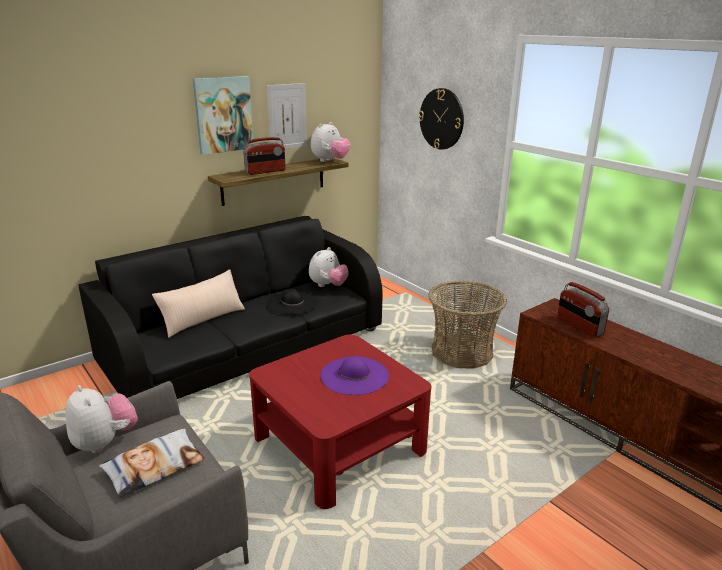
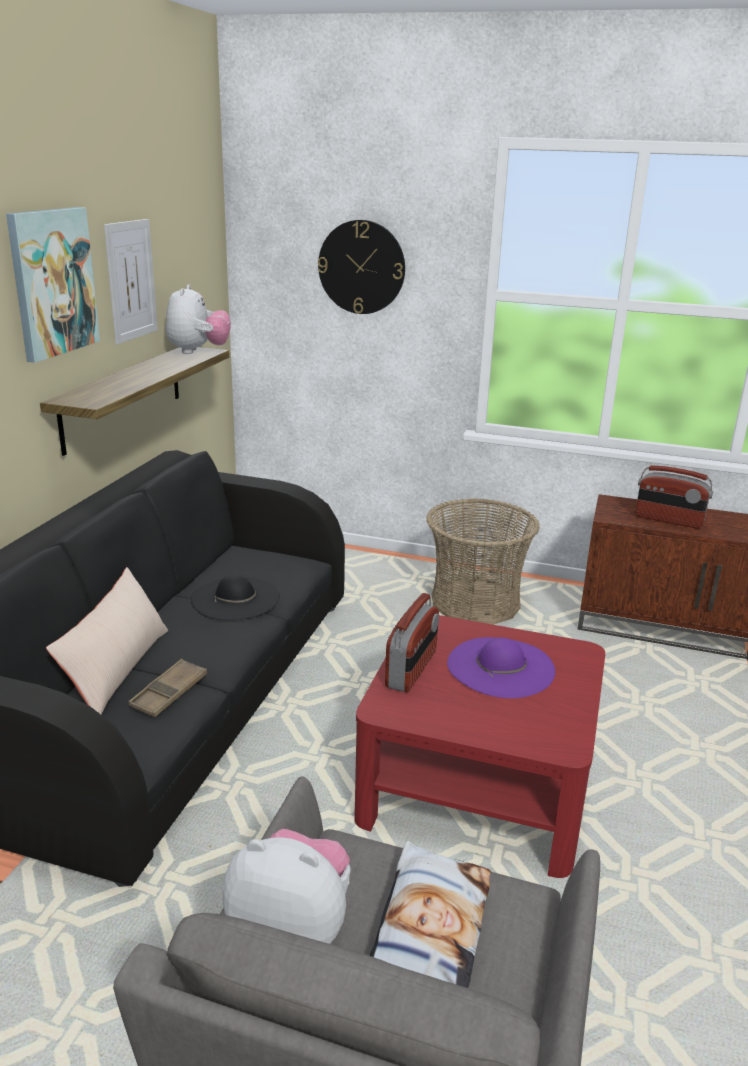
camera: 35 degrees left, 0 degrees up
radio [243,137,286,175] -> radio moved to [385,593,439,692]
plush toy [309,247,348,287] -> none
none -> brown tray [128,659,207,718]

